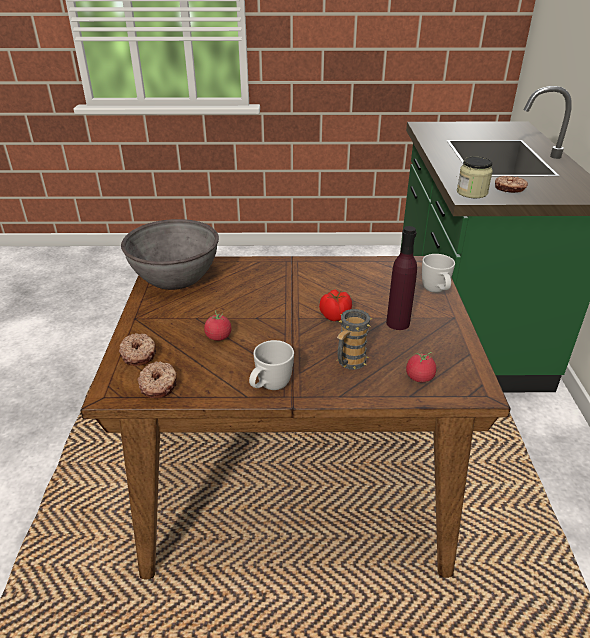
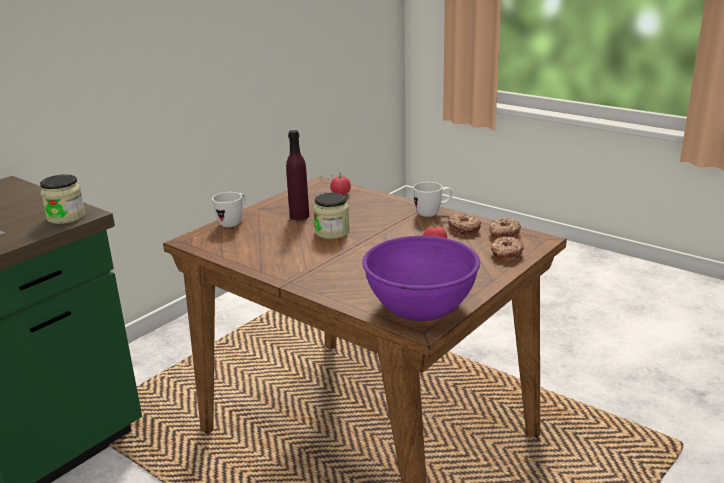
camera: 140 degrees left, 10 degrees down
grey bowl [121,219,219,290] -> purple bowl [362,236,480,321]
tomato [319,289,352,321] -> jar [313,193,349,239]
mug [336,309,372,370] -> none
donut [495,176,528,193] -> donut moved to [448,213,481,234]

